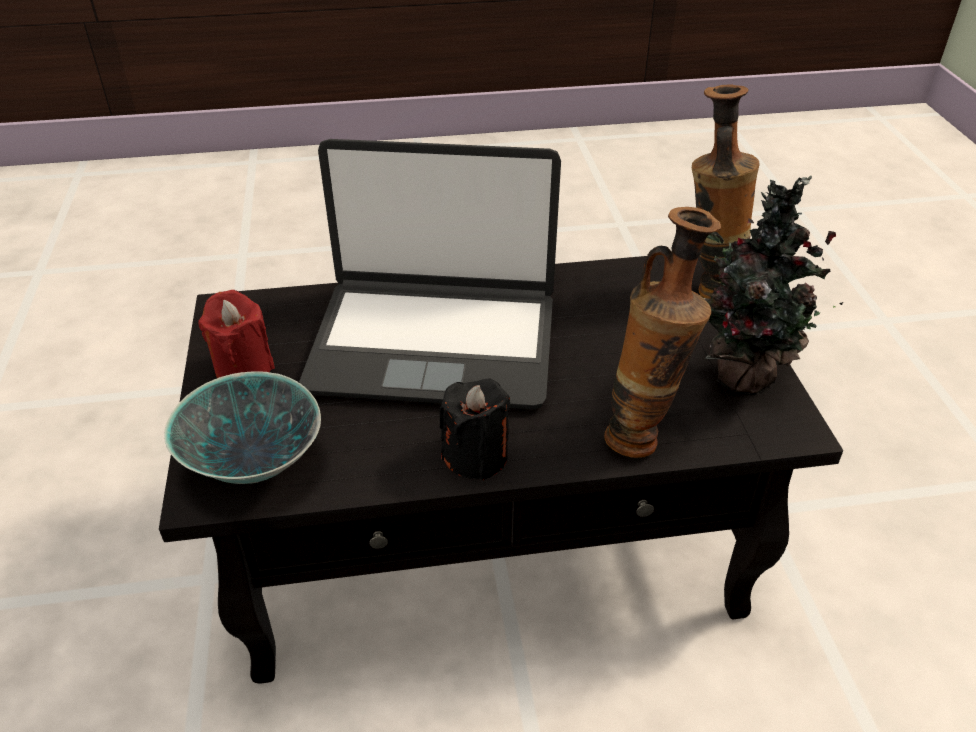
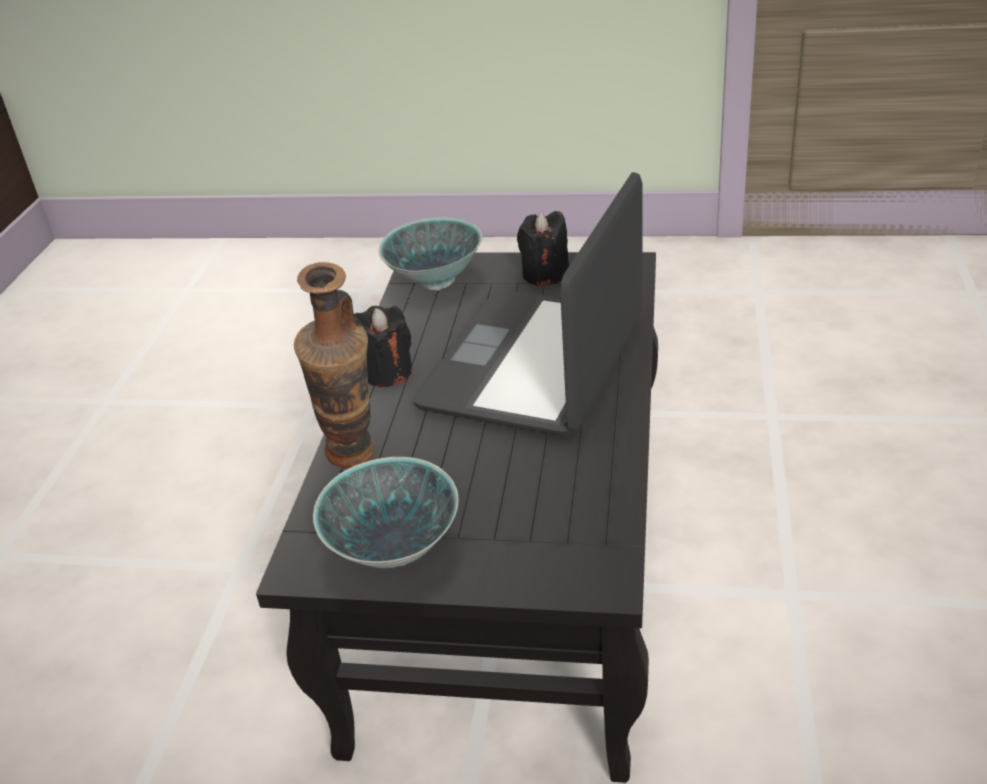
camera: 110 degrees right, 5 degrees down
red candle [198,290,275,378] -> black candle [517,211,569,286]
vase [692,85,760,299] -> none
potted plant [704,176,843,395] -> bowl [313,457,459,568]

